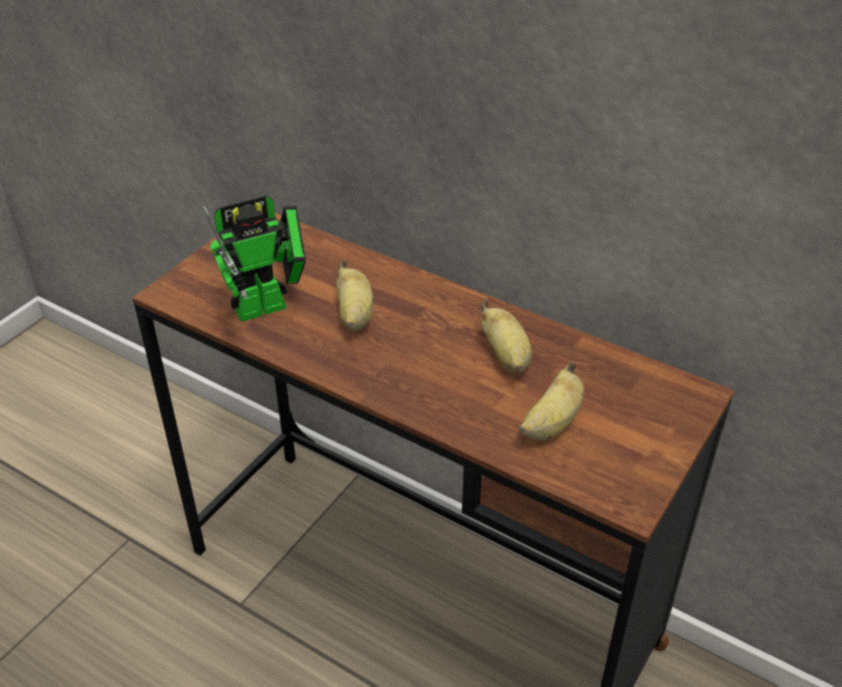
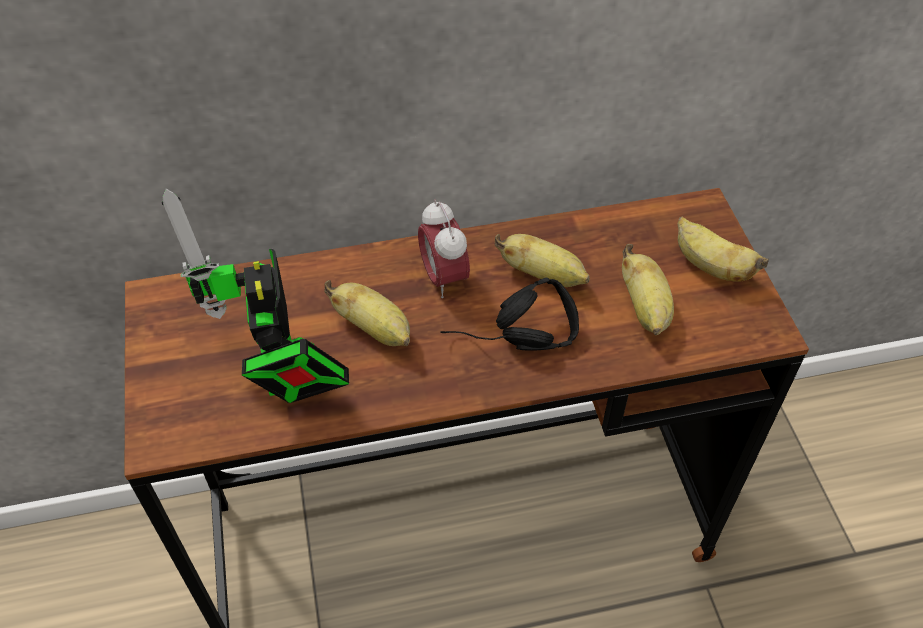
camera: 45 degrees left, 10 degrees up
toy robot [203,196,306,322] -> toy robot turned 150 degrees clockwise [162,189,349,403]
none -> alarm clock [418,200,470,298]
none -> black headphones [440,277,579,351]
none -> banana [677,216,769,282]

